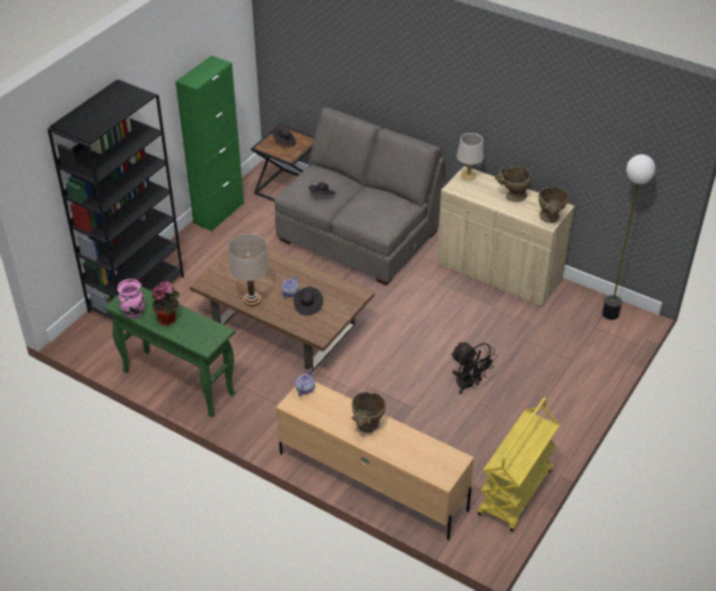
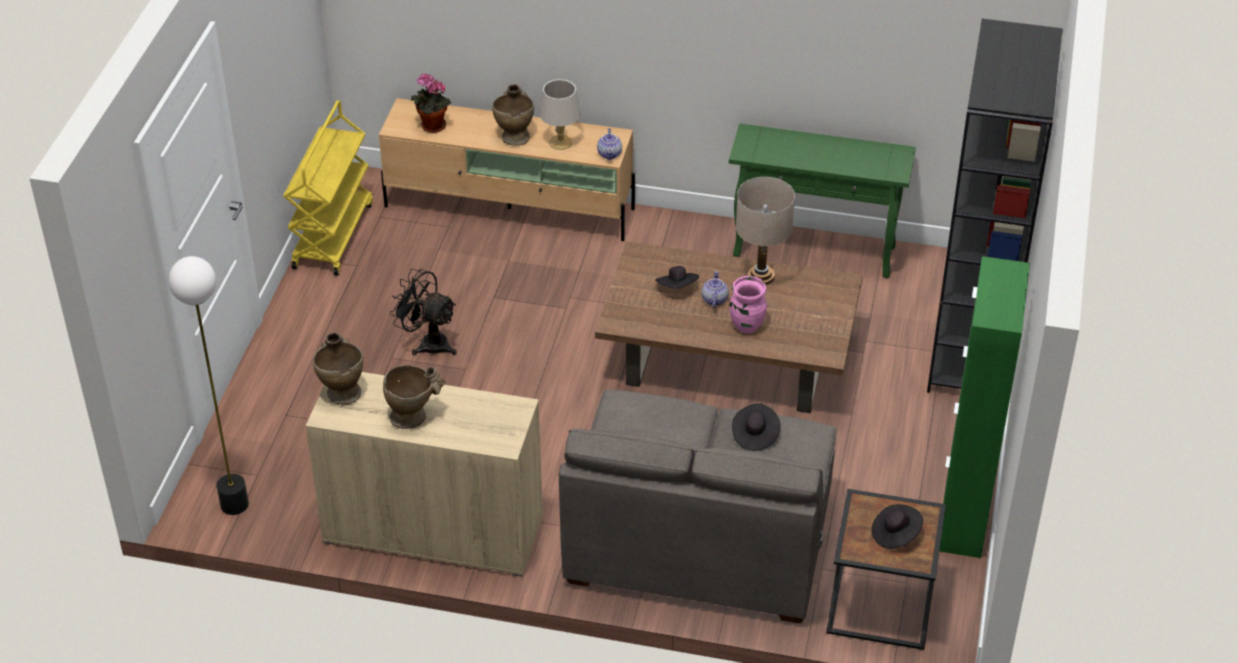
camera: 160 degrees right, 0 degrees up
pink vase [117,279,145,319] -> pink vase moved to [729,276,767,334]
potted plant [152,281,180,326] -> potted plant moved to [411,74,451,133]
grey table lamp [456,133,484,181] -> grey table lamp moved to [539,79,581,150]

